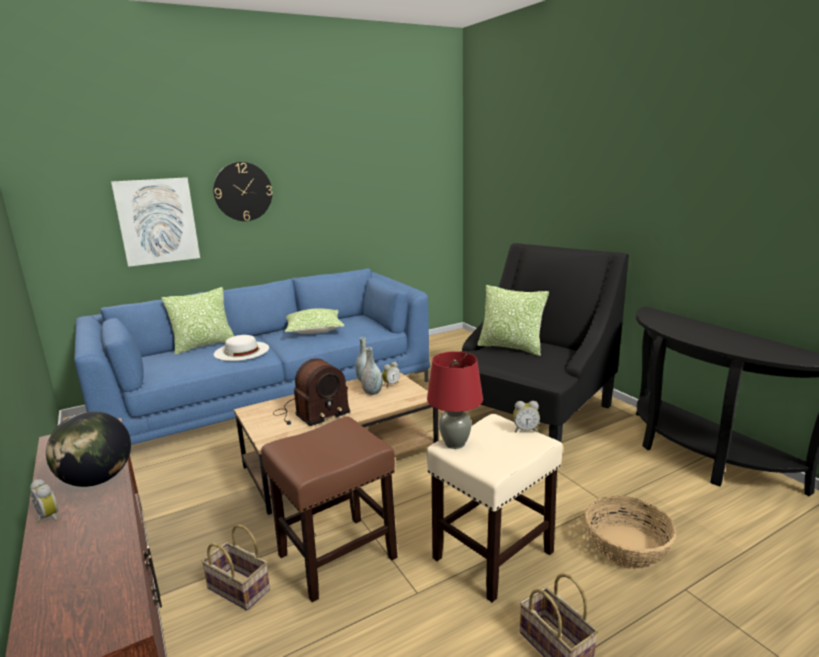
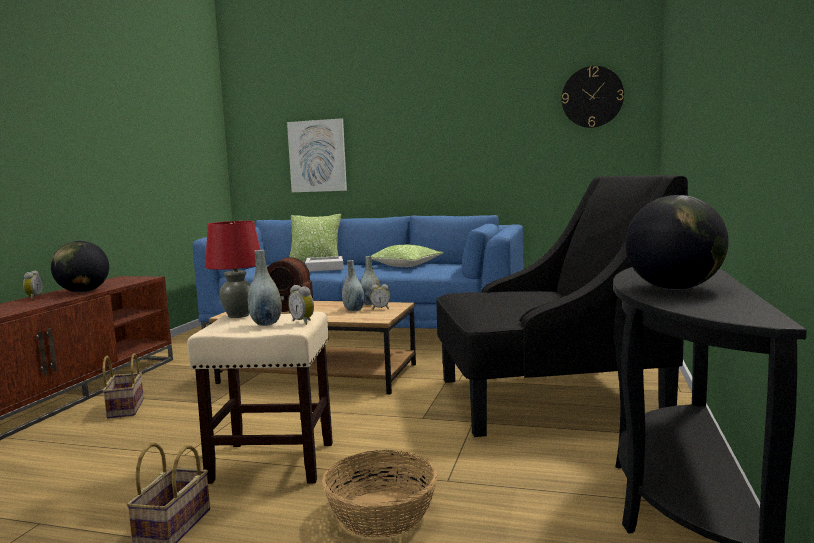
camera: 45 degrees right, 10 degrees down
wall clock [213,162,272,221] -> wall clock moved to [562,66,624,128]
white hat [214,335,269,361] -> grey tray [305,256,344,272]
brown stool [261,417,397,602] -> none
pillow [477,285,549,356] -> none
none -> grey vase [248,250,282,326]
none -> globe [625,195,729,290]

